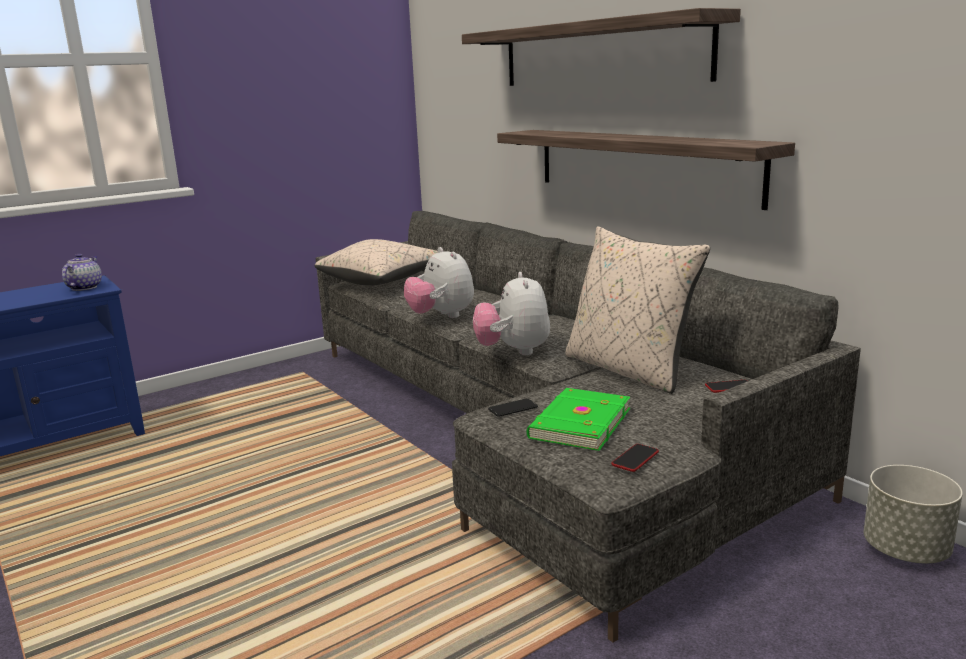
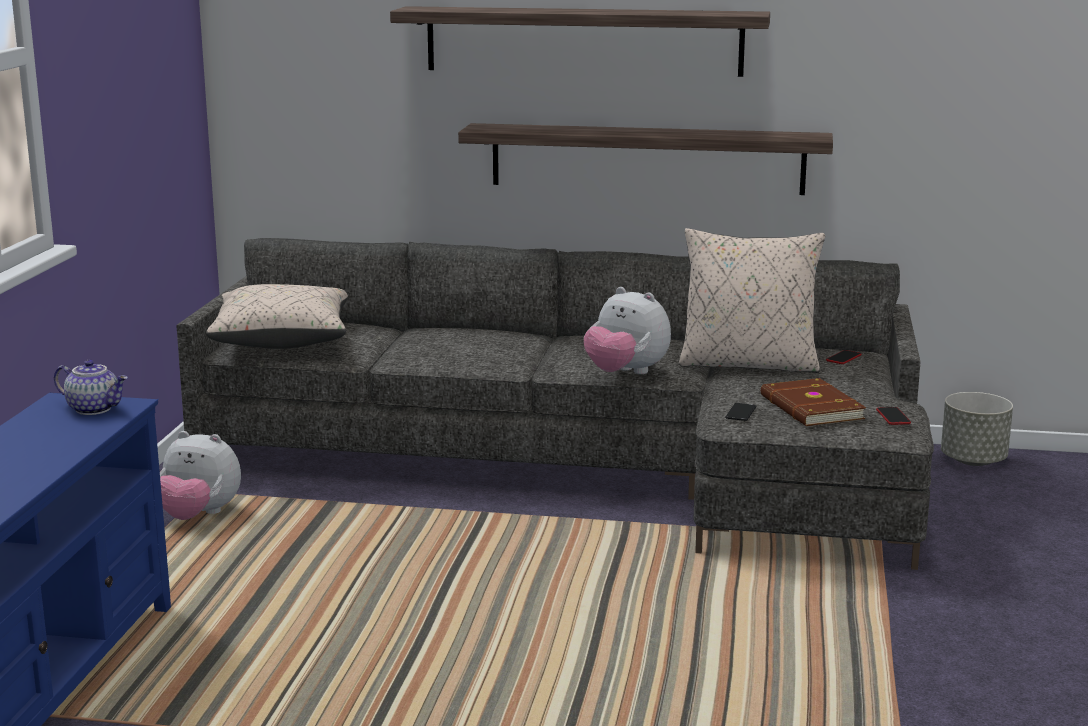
camera: 45 degrees left, 0 degrees up
teapot [62,254,102,291] -> teapot turned 150 degrees clockwise [54,360,128,415]
plush toy [404,247,474,318] -> plush toy moved to [160,431,241,520]
green book [527,388,630,451] -> brown book [761,378,866,426]

